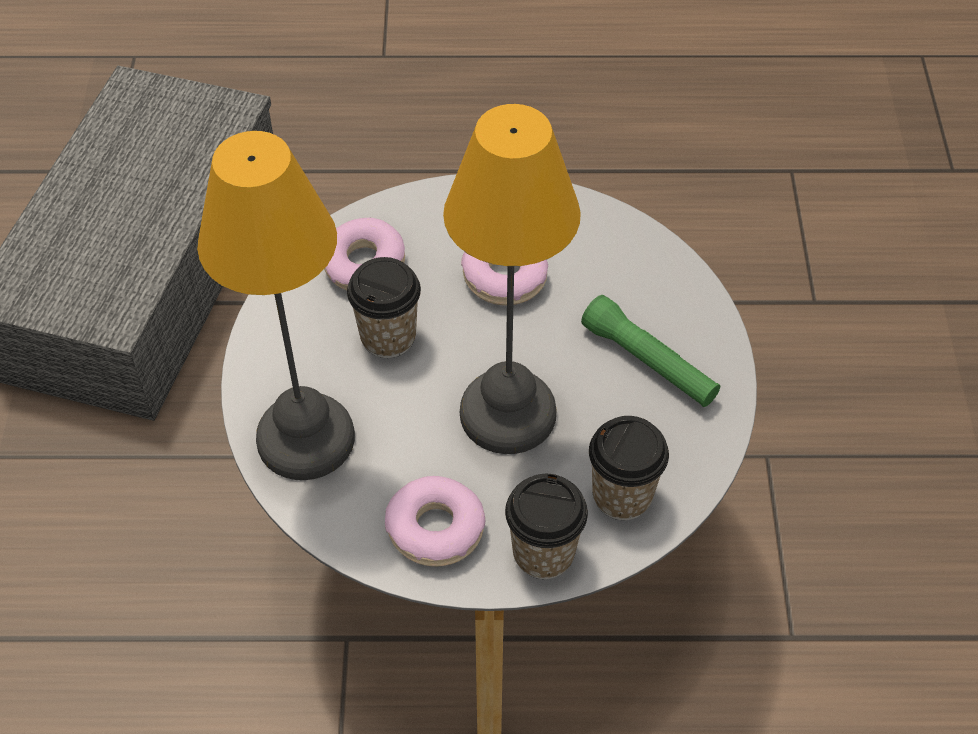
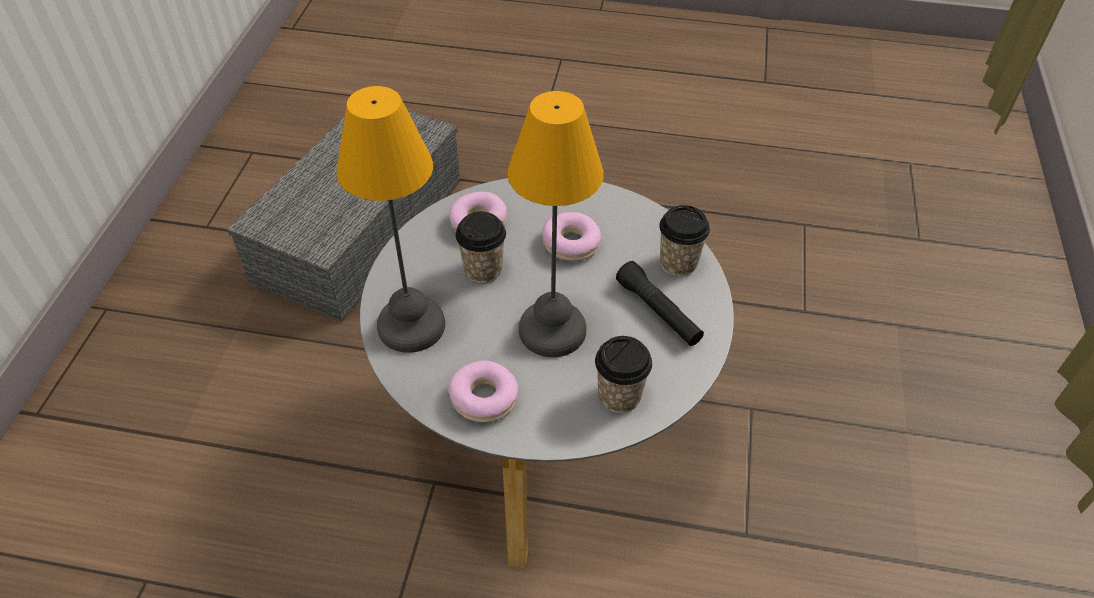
camera: 10 degrees right, 5 degrees down
cup [505,474,588,579] -> cup moved to [659,205,710,277]
green flashlight [581,295,720,407] -> black flashlight [616,261,704,346]

